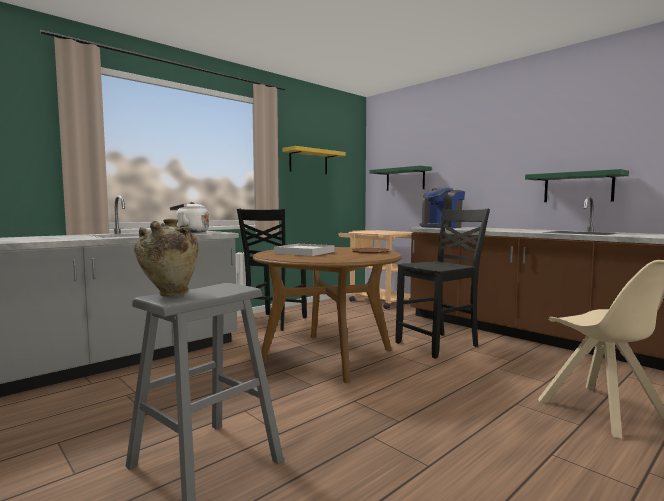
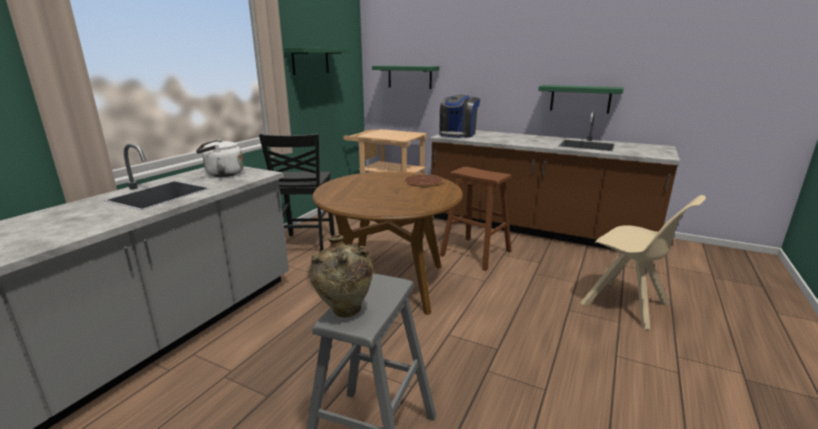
camera: 20 degrees left, 15 degrees up
white tray [274,244,334,256] -> none
yellow shelf [282,146,346,174] -> green shelf [284,48,350,75]
black chair [395,208,490,359] -> brown stool [440,167,512,271]

